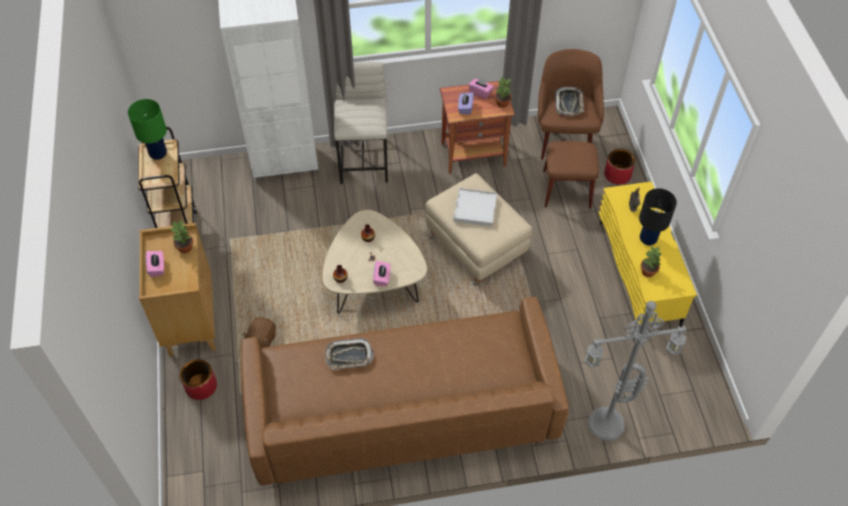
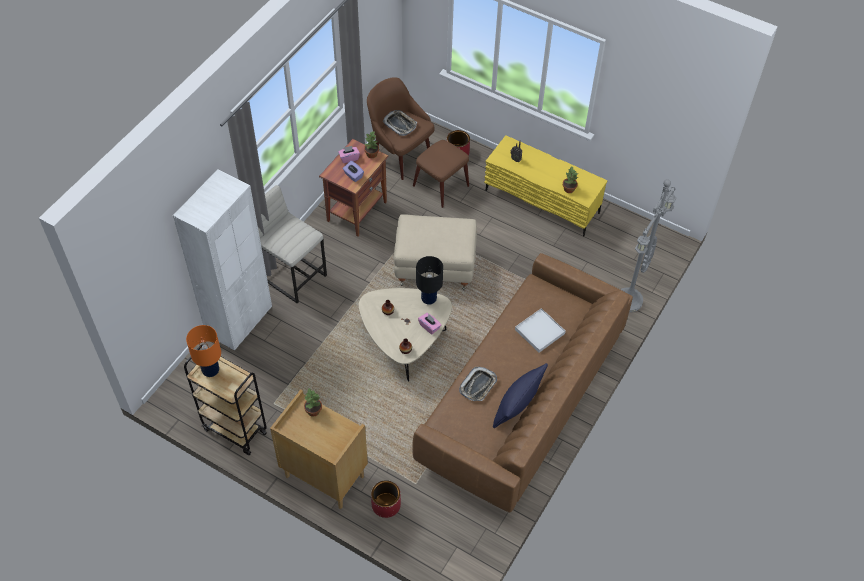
camera: 50 degrees left, 0 degrees up
green table lamp [128,99,167,160] -> orange table lamp [186,325,221,377]
pink tissue box [146,251,164,277] -> none
brown plush toy [242,317,276,349] -> none
white tray [453,188,497,227] -> white tray moved to [515,308,566,353]
black table lamp [639,188,677,246] -> black table lamp moved to [416,256,443,305]
none -> blue pillow [493,363,548,429]

